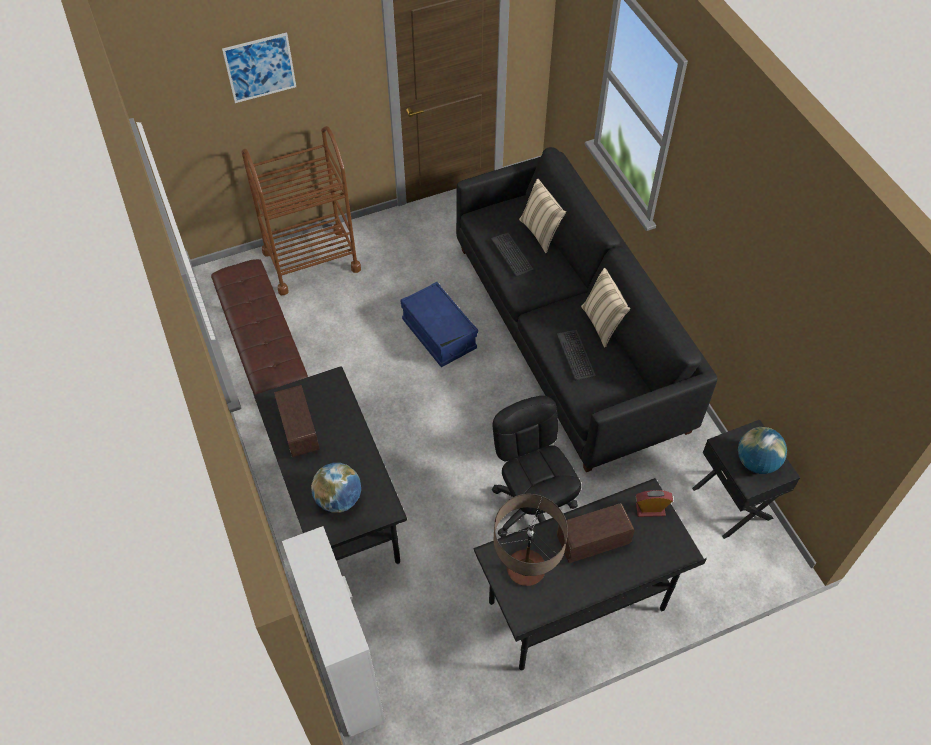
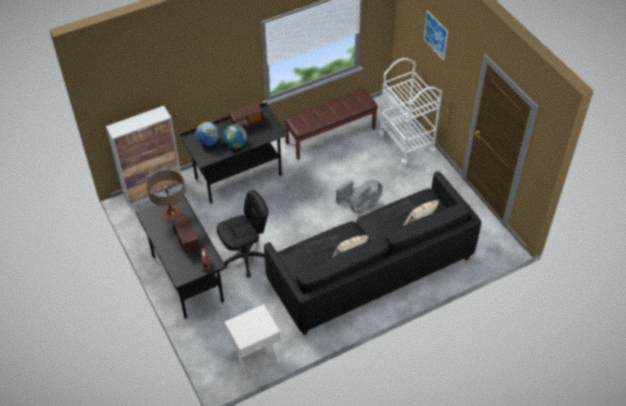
camera: 85 degrees right, 5 degrees down
brown cart [241,126,361,295] -> white cart [377,58,442,166]
blue storage box [400,282,478,367] -> grey fan [336,179,383,214]
black nightstand [692,420,800,539] -> white nightstand [224,304,281,378]
globe [738,427,787,474] -> globe moved to [223,124,247,149]

